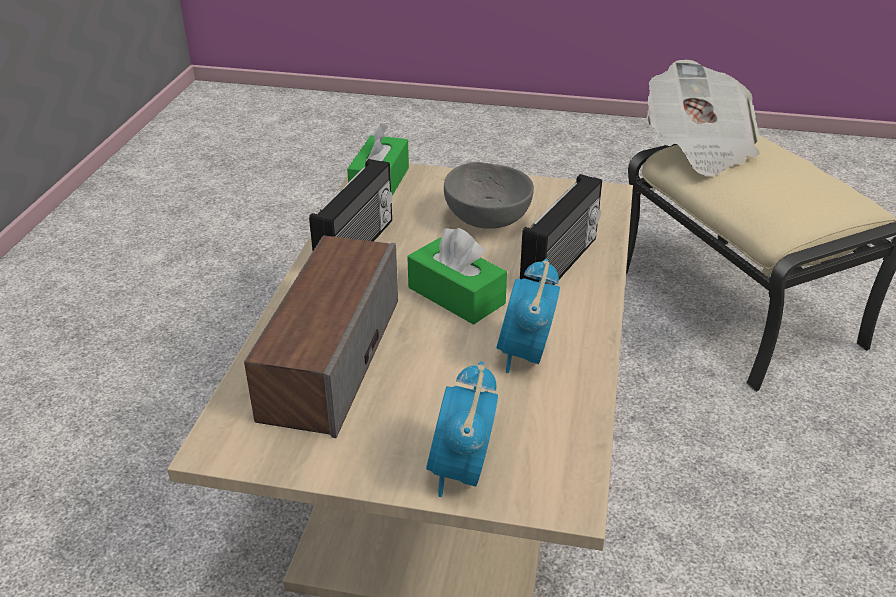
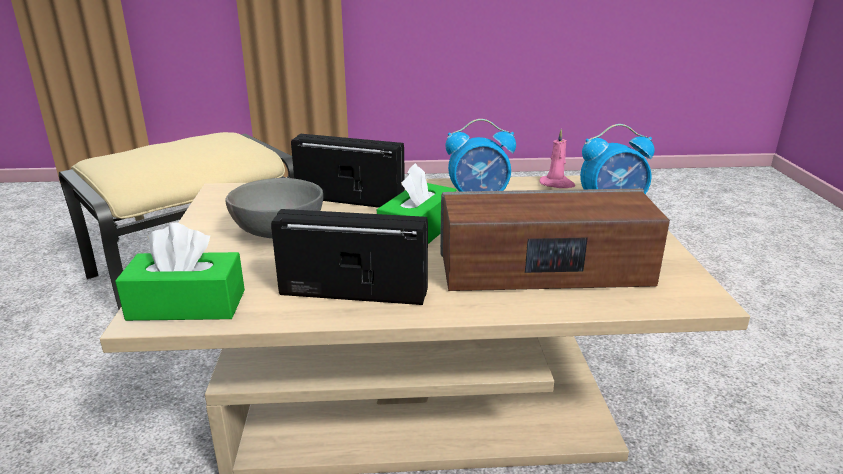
camera: 105 degrees left, 10 degrees down
newspaper [646,60,760,176] -> none
none -> pink candle [539,128,575,188]

